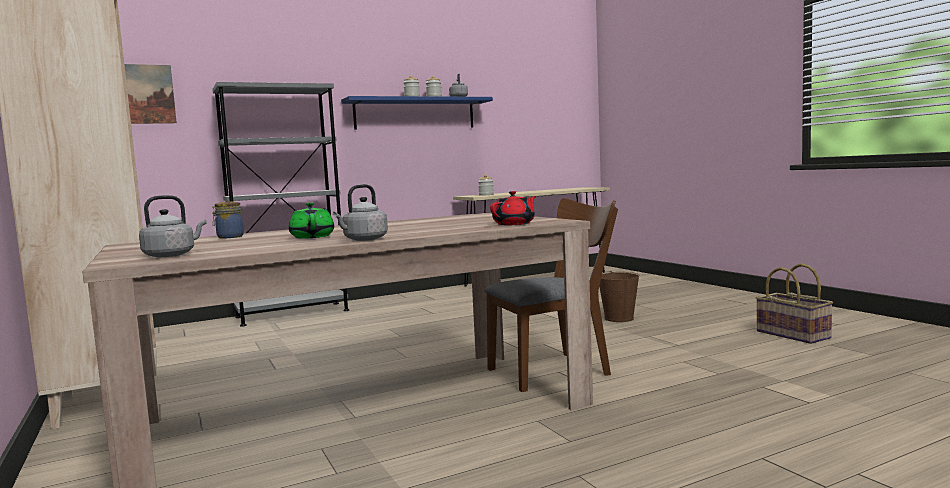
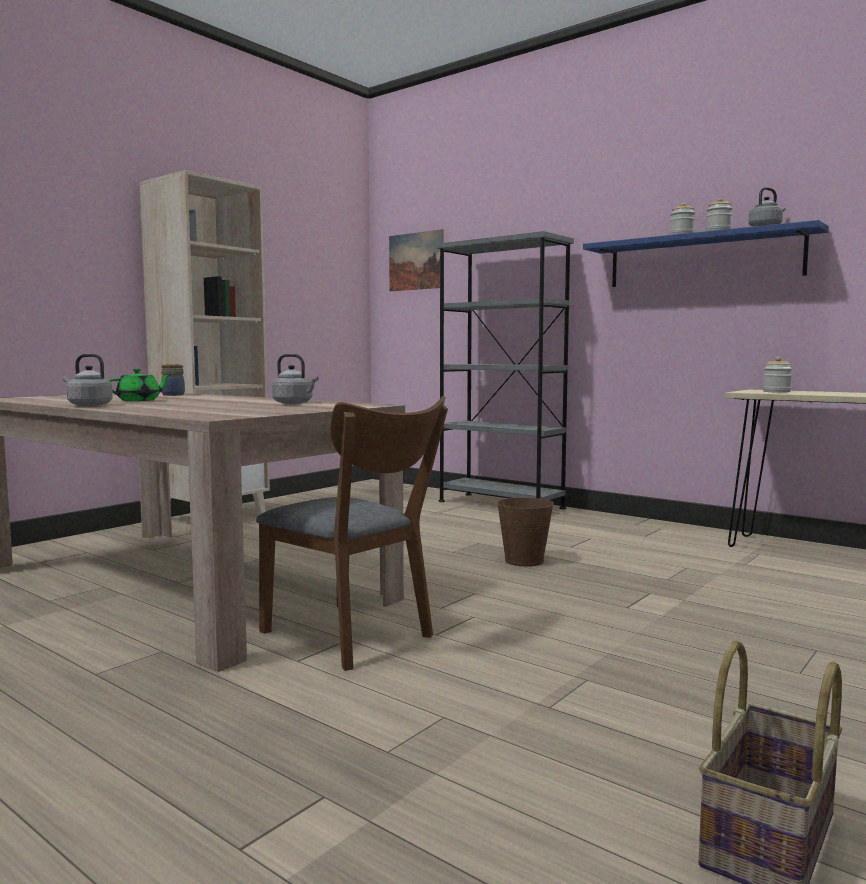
camera: 65 degrees right, 0 degrees up
grey kettle [139,195,207,257] -> grey kettle moved to [272,354,318,404]
red teapot [490,191,536,225] -> none
brown bucket [599,271,640,322] -> brown bucket moved to [497,497,554,567]

